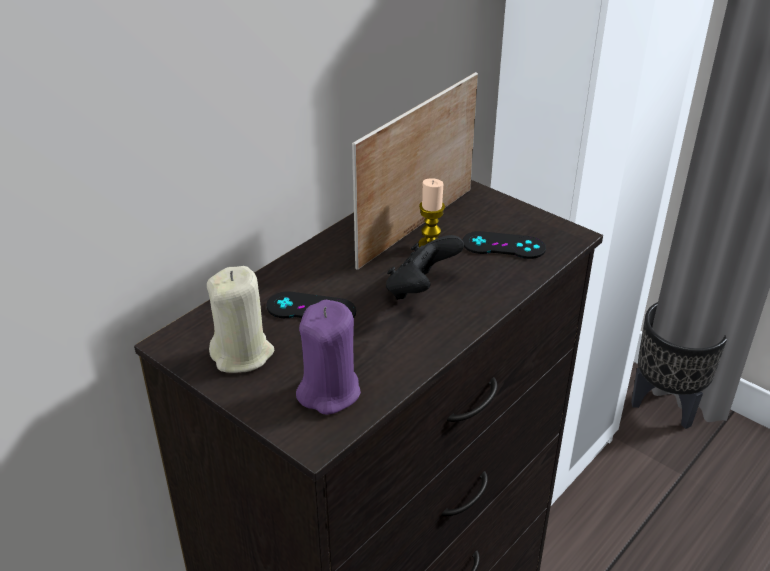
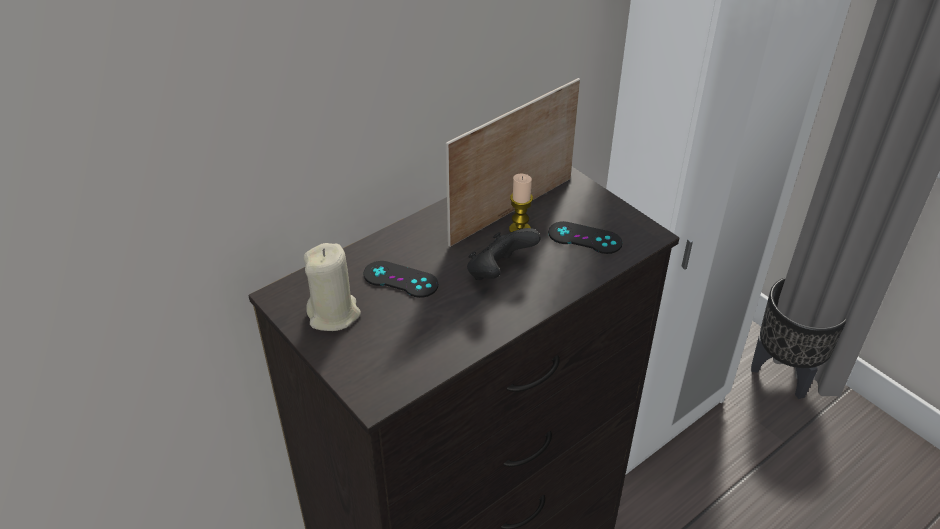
camera: 10 degrees right, 5 degrees up
purple candle [296,300,361,415] -> none

